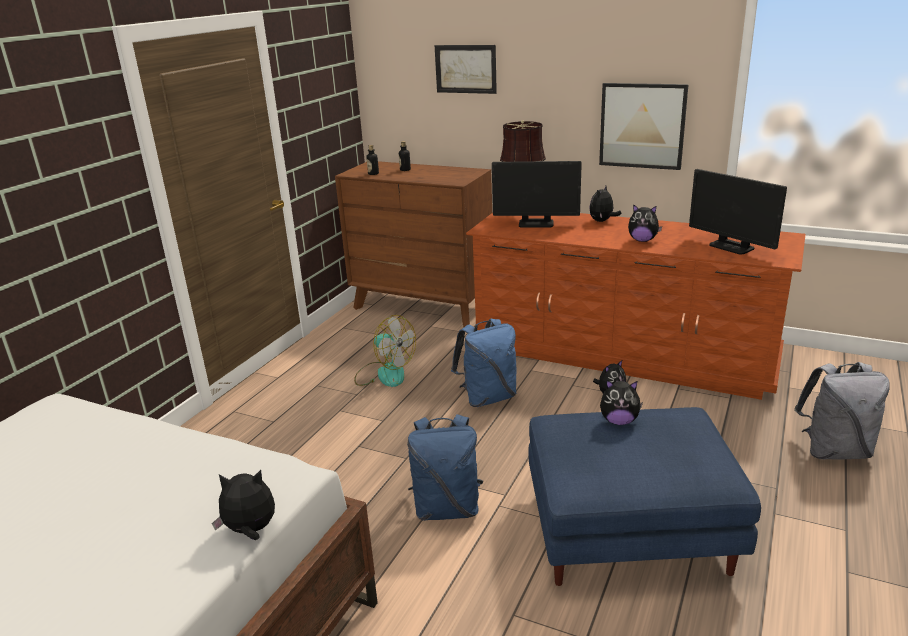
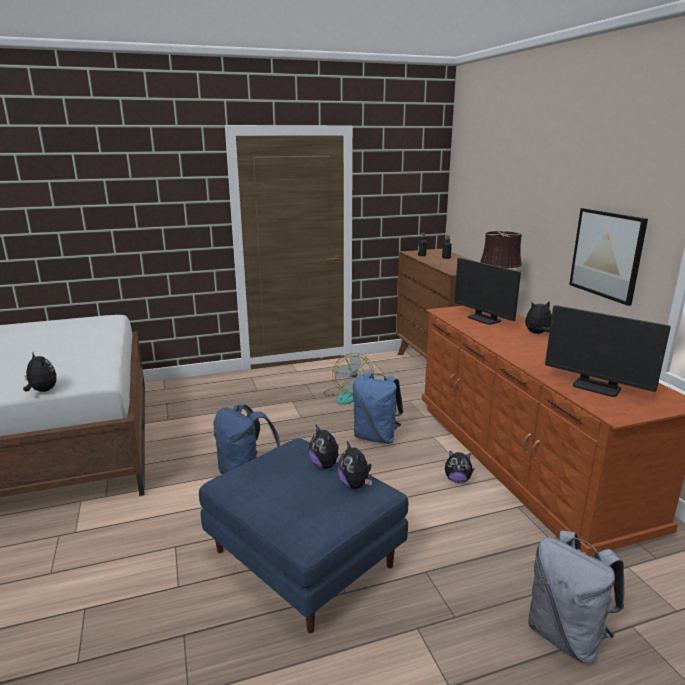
camera: 45 degrees right, 5 degrees down
picture [434,45,497,94] -> none
plush toy [628,204,662,242] -> plush toy moved to [338,441,372,489]
monitor [689,169,787,254] -> monitor turned 60 degrees counterclockwise [545,305,671,397]

